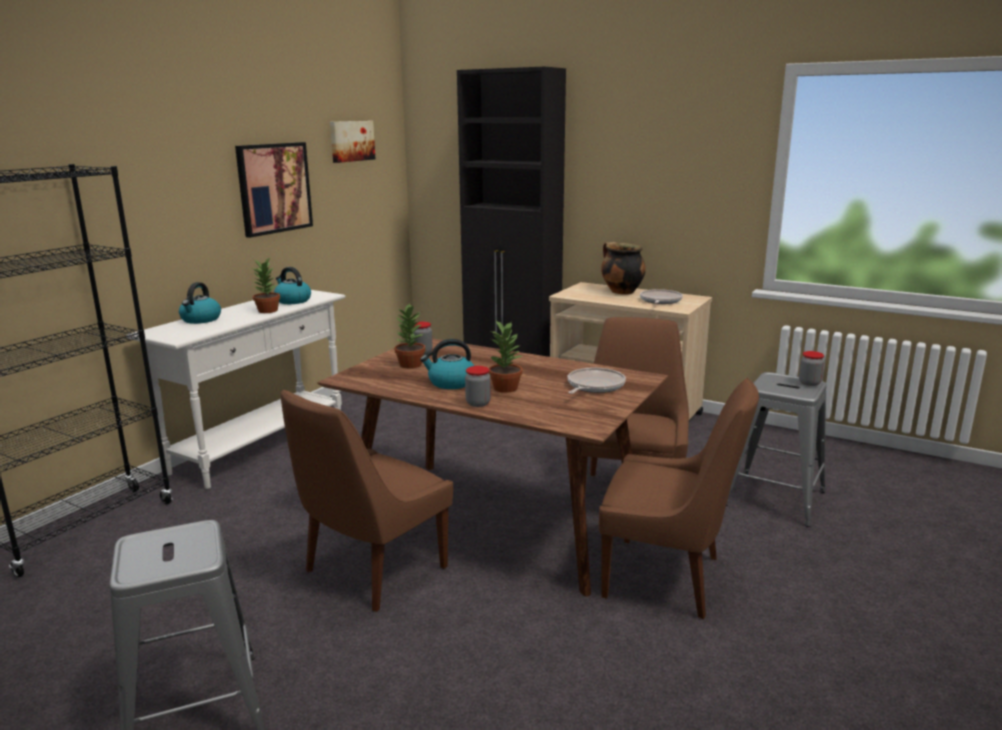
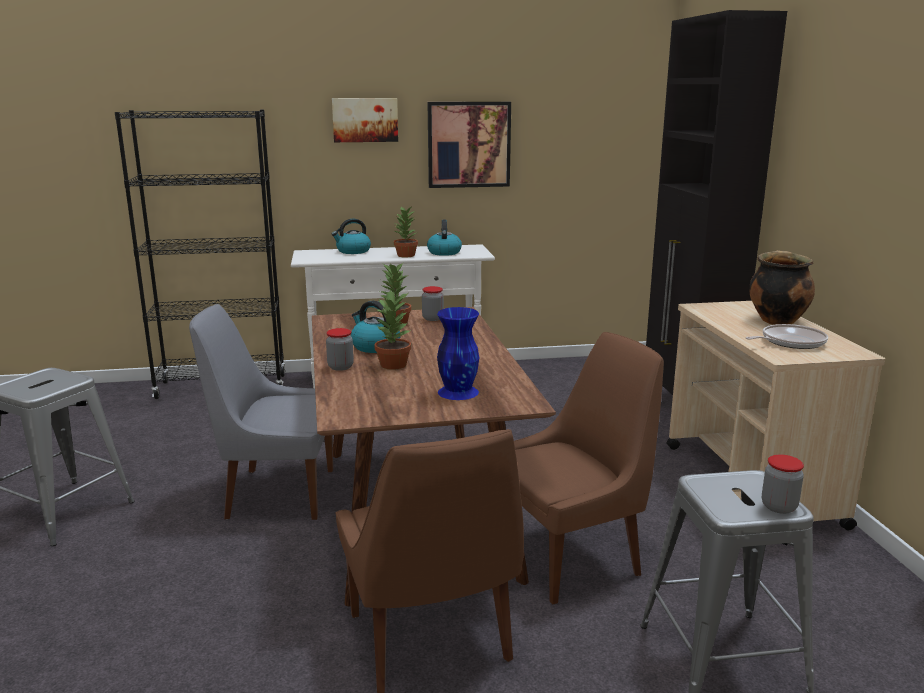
camera: 50 degrees right, 0 degrees up
brown chair [280,390,453,612] -> grey chair [189,304,333,520]
picture [330,121,375,163] -> picture moved to [332,98,398,142]
frying pan [568,368,626,394] -> blue vase [437,307,479,400]

